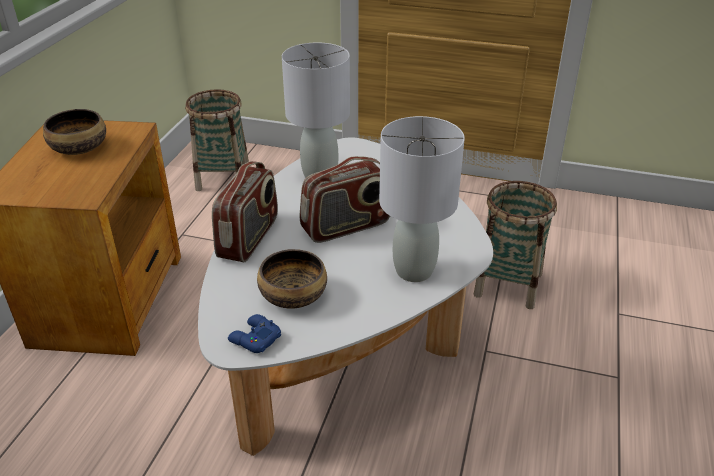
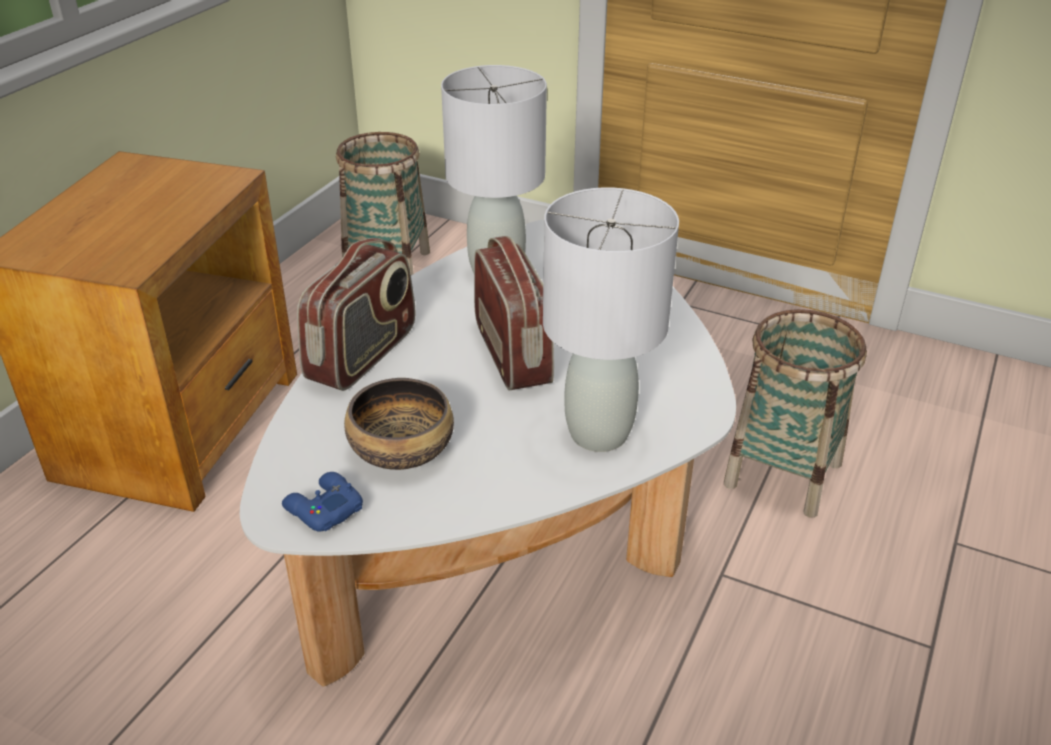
camera: 10 degrees right, 0 degrees up
bowl [43,109,106,155] -> none
radio [300,156,390,243] -> radio turned 90 degrees counterclockwise [474,236,554,390]

